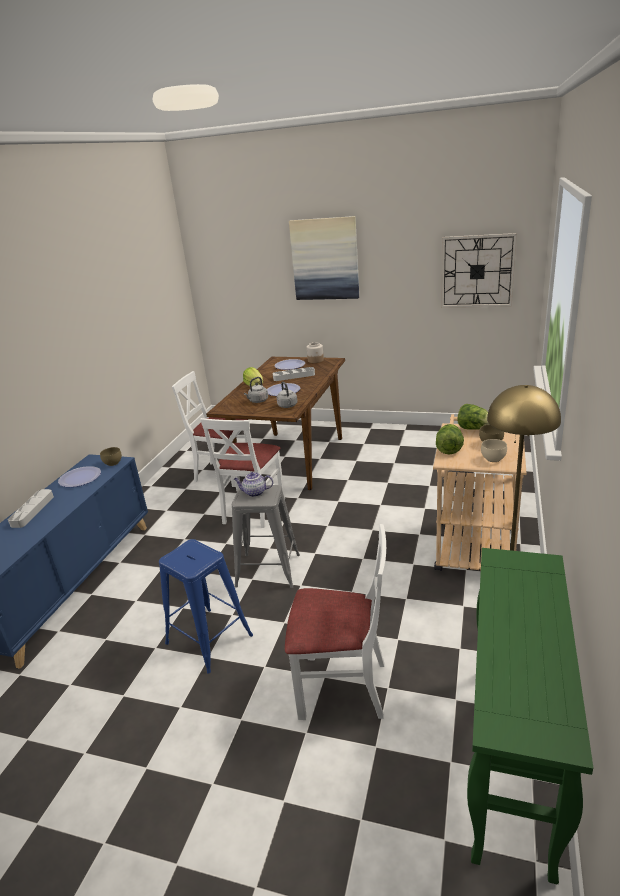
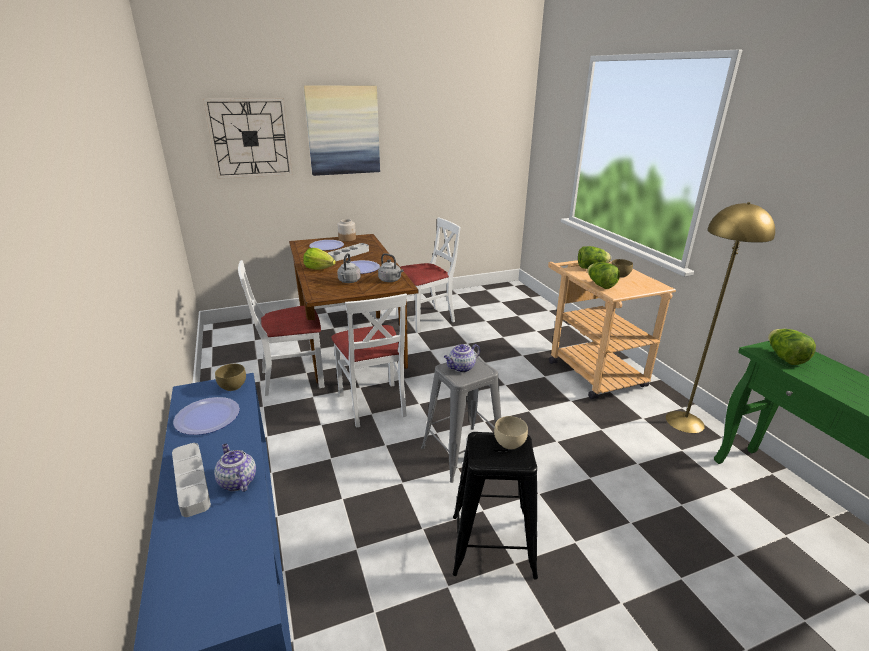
camera: 40 degrees left, 0 degrees up
blue stool [159,539,253,674] -> black stool [453,432,538,579]
white chair [285,524,386,720] -> white chair moved to [397,217,461,333]
wall clock [441,233,517,308] -> wall clock moved to [203,98,292,179]
beige bowl [481,439,507,462] -> beige bowl moved to [494,416,528,450]
none -> teapot [214,443,256,492]
none -> lettuce [768,329,816,365]

